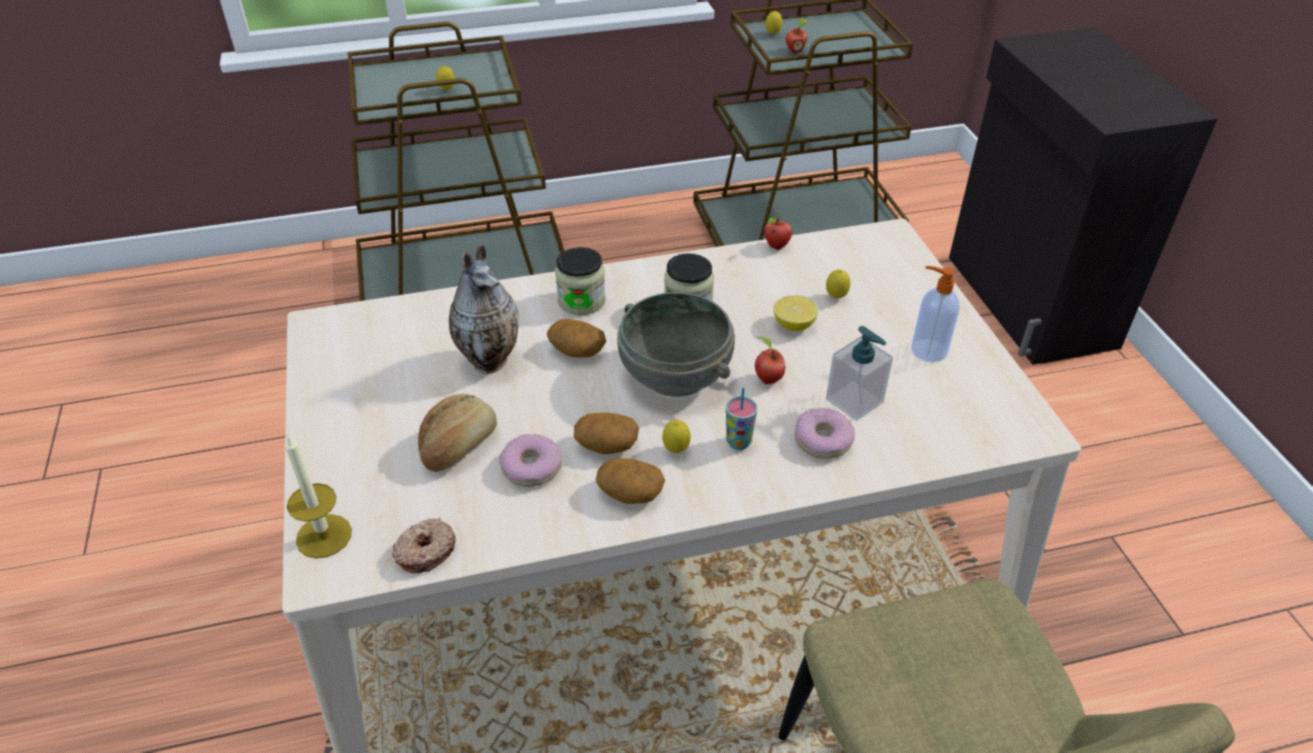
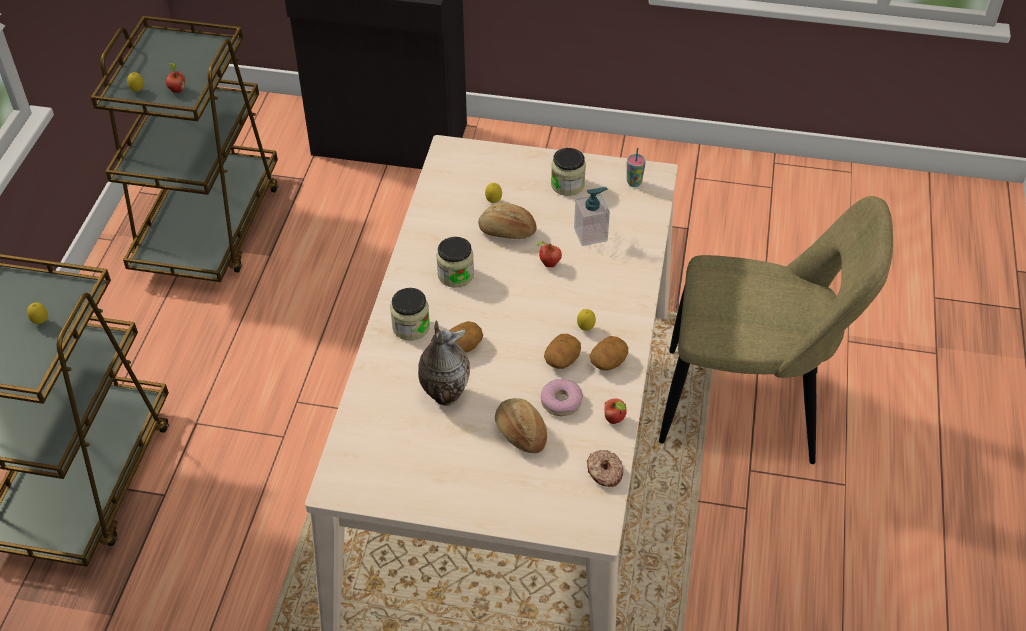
camera: 65 degrees left, 5 degrees up
candle [285,434,352,558] -> none
grey bowl [617,292,735,397] -> none
cup [726,388,758,450] -> cup moved to [627,148,646,187]
apple [764,217,792,250] -> apple moved to [605,398,627,424]
lemon [773,295,818,331] -> bread [478,203,537,239]
donut [794,408,855,459] -> none
soap dispenser [911,266,960,362] -> jar [551,148,586,196]

